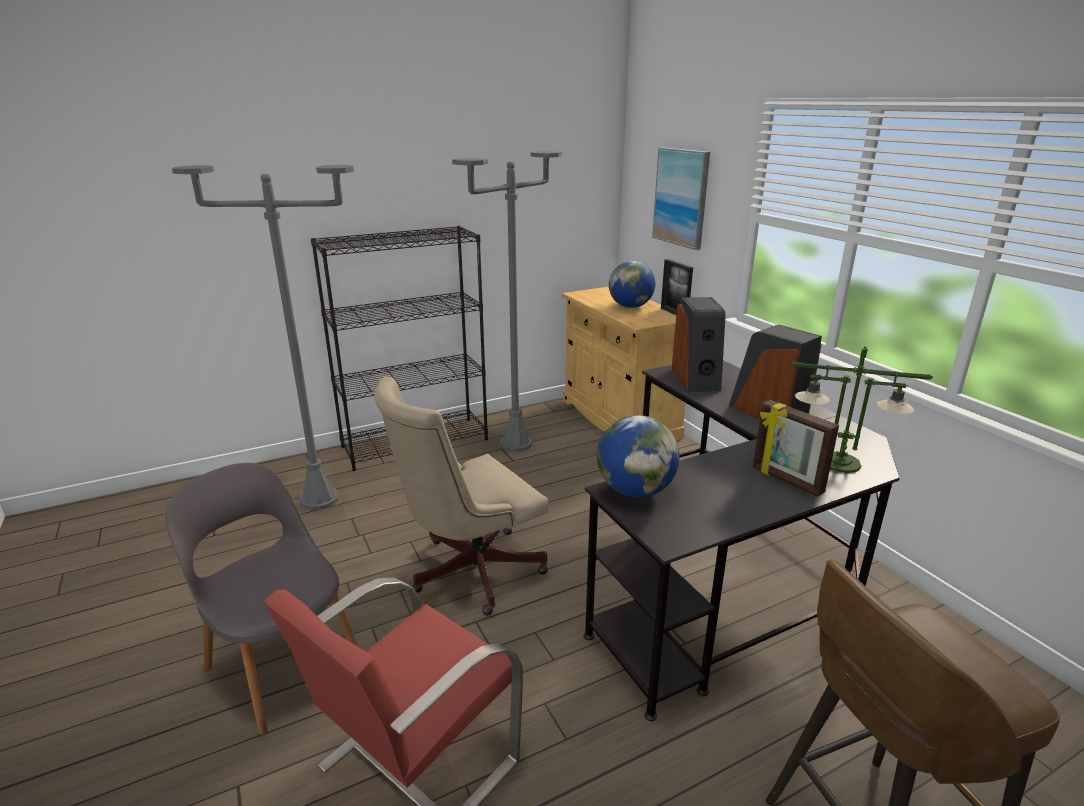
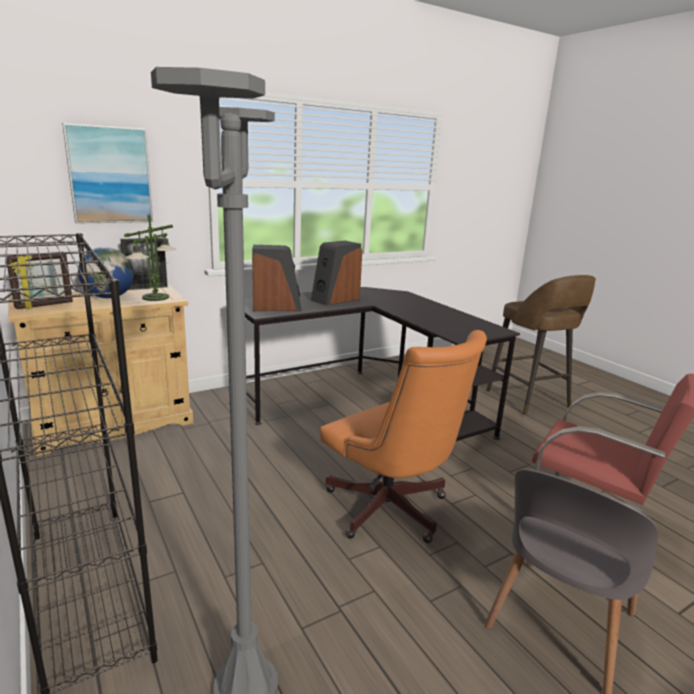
camera: 95 degrees left, 5 degrees down
beige office chair [374,376,549,615] -> orange office chair [320,330,487,543]
grey floor lamp [452,151,562,452] -> none
globe [597,415,680,497] -> none
picture frame [753,400,839,497] -> picture frame moved to [5,252,73,309]
table lamp [791,347,933,473] -> table lamp moved to [124,214,176,301]

